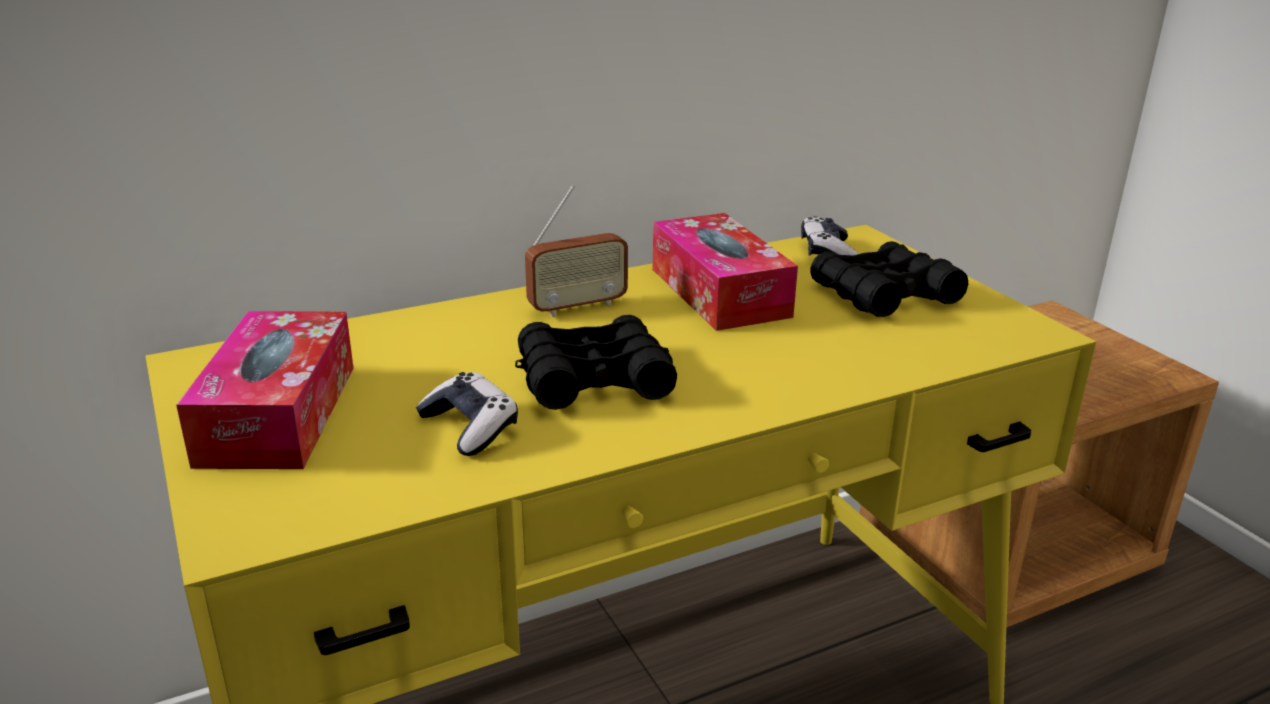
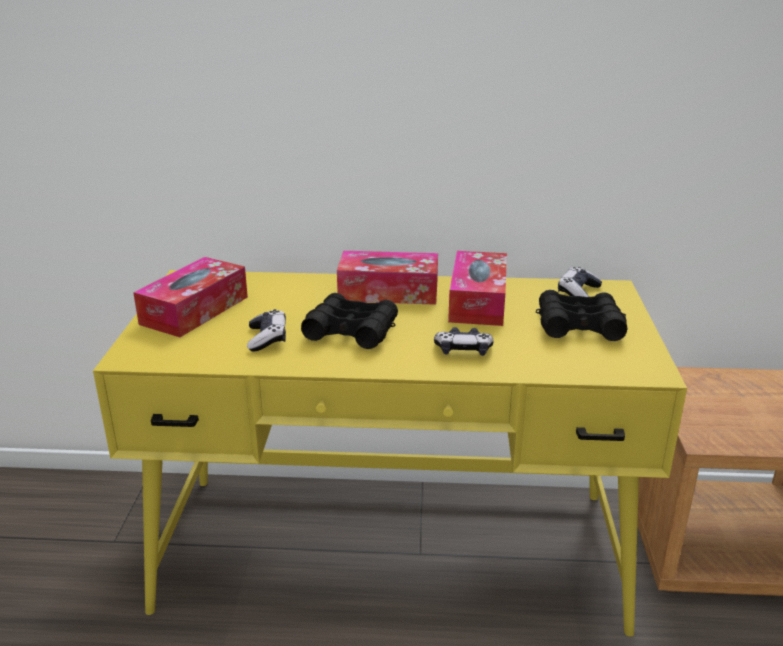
camera: 30 degrees right, 0 degrees up
radio [525,185,628,317] -> tissue box [337,251,438,305]
none -> game controller [434,327,494,356]

